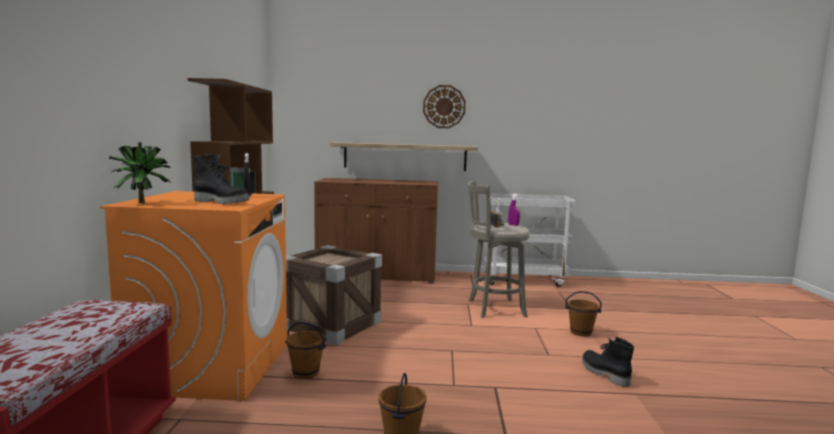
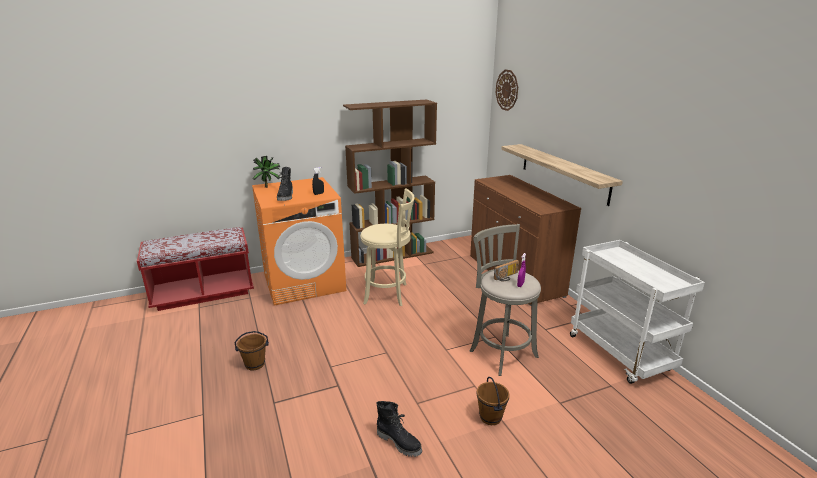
camera: 65 degrees right, 15 degrees up
brown bucket [285,322,326,379] -> none
crate [286,245,382,346] -> beige stool [361,188,415,306]
wall clock [423,85,466,128] -> wall clock moved to [496,69,518,111]
black boot [582,337,634,387] -> black boot turned 90 degrees clockwise [376,401,422,457]

